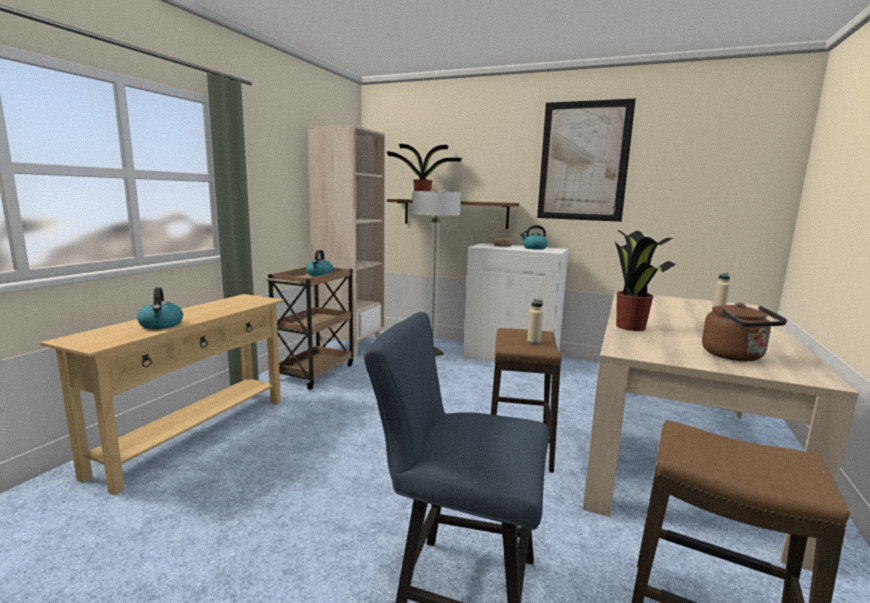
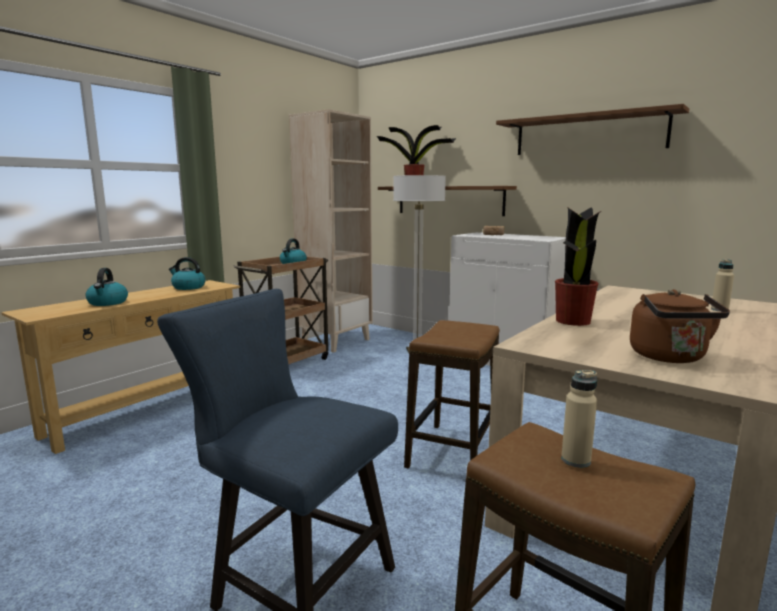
camera: 15 degrees right, 0 degrees up
kettle [520,225,548,250] -> kettle moved to [169,257,206,290]
beige bottle [527,298,543,344] -> beige bottle moved to [561,370,597,468]
picture [537,98,636,222] -> brown shelf [496,104,689,155]

